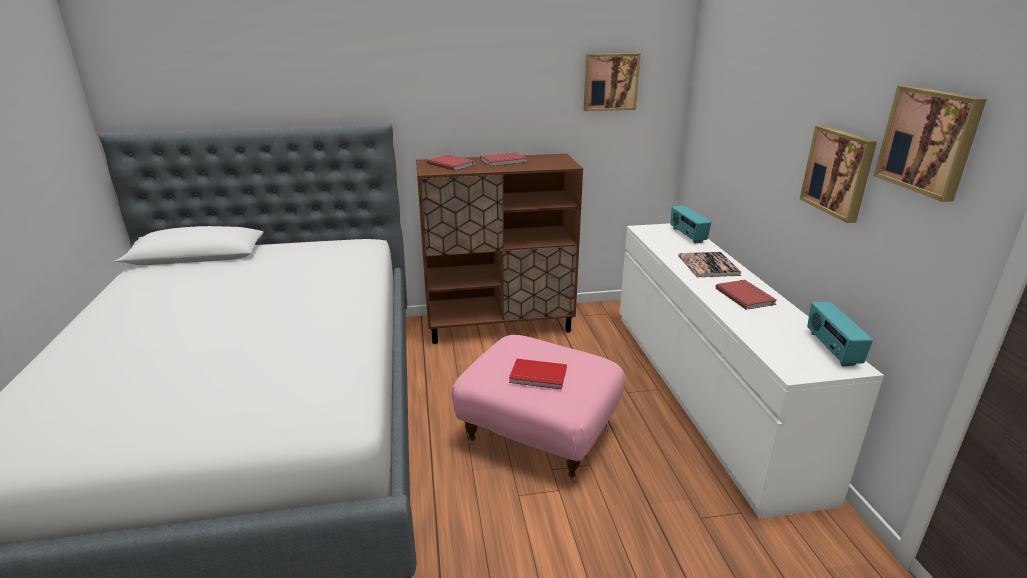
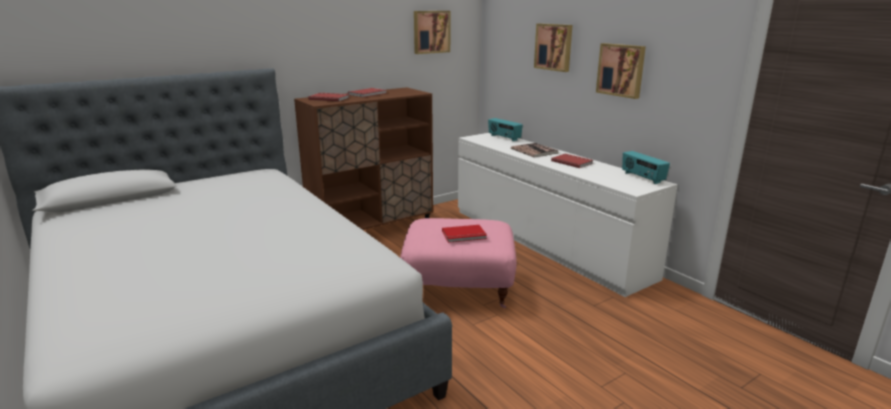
camera: 25 degrees left, 5 degrees down
picture [874,86,987,202] -> picture moved to [534,23,572,72]

